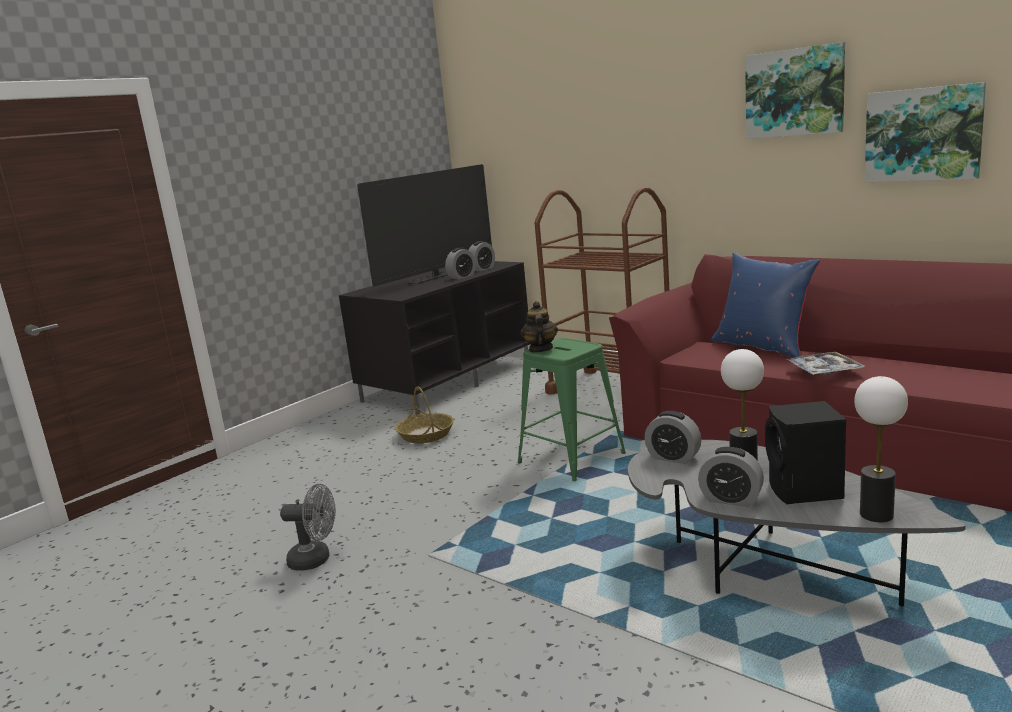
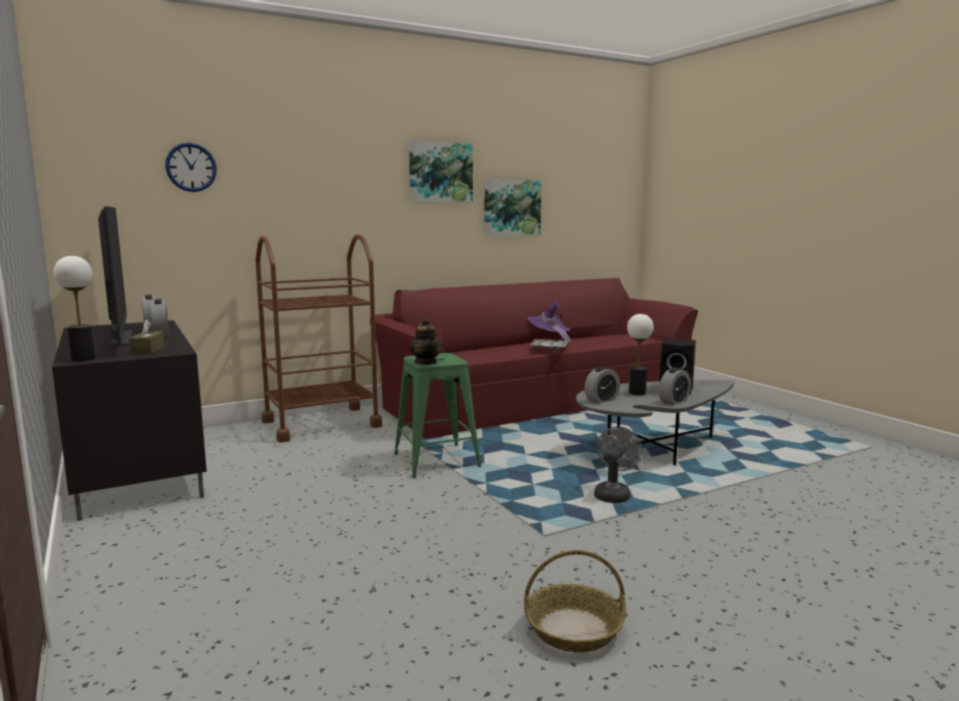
camera: 70 degrees left, 5 degrees down
grey fan [280,484,336,571] -> grey fan moved to [594,426,642,503]
basket [395,386,454,443] -> basket moved to [524,550,626,652]
teapot [521,301,558,353] -> teapot turned 135 degrees counterclockwise [409,318,442,365]
blue pillow [712,253,820,358] -> none
table lamp [854,376,908,522] -> table lamp moved to [54,256,96,361]
none -> brown tissue box [129,319,164,355]
none -> wall clock [165,143,217,192]
none -> purple hat [527,301,571,342]

